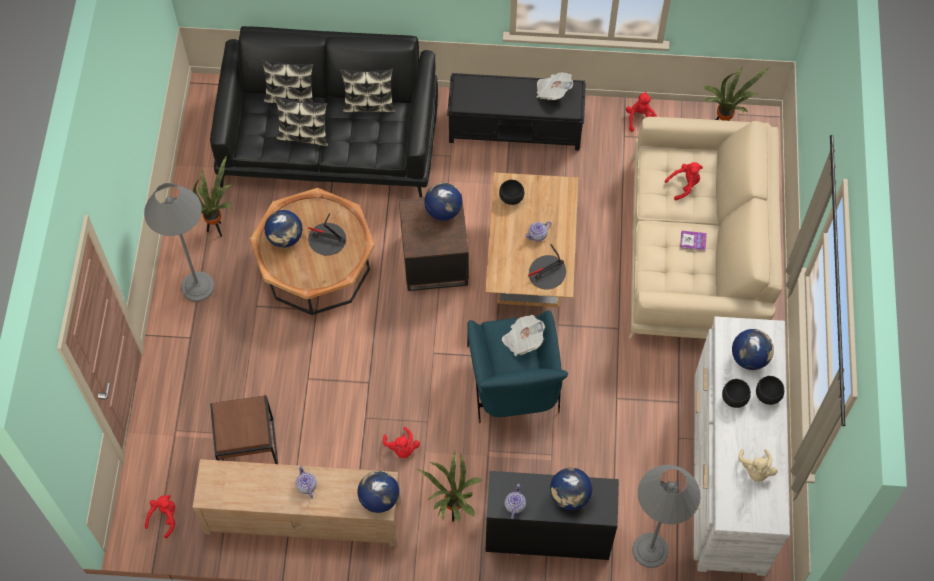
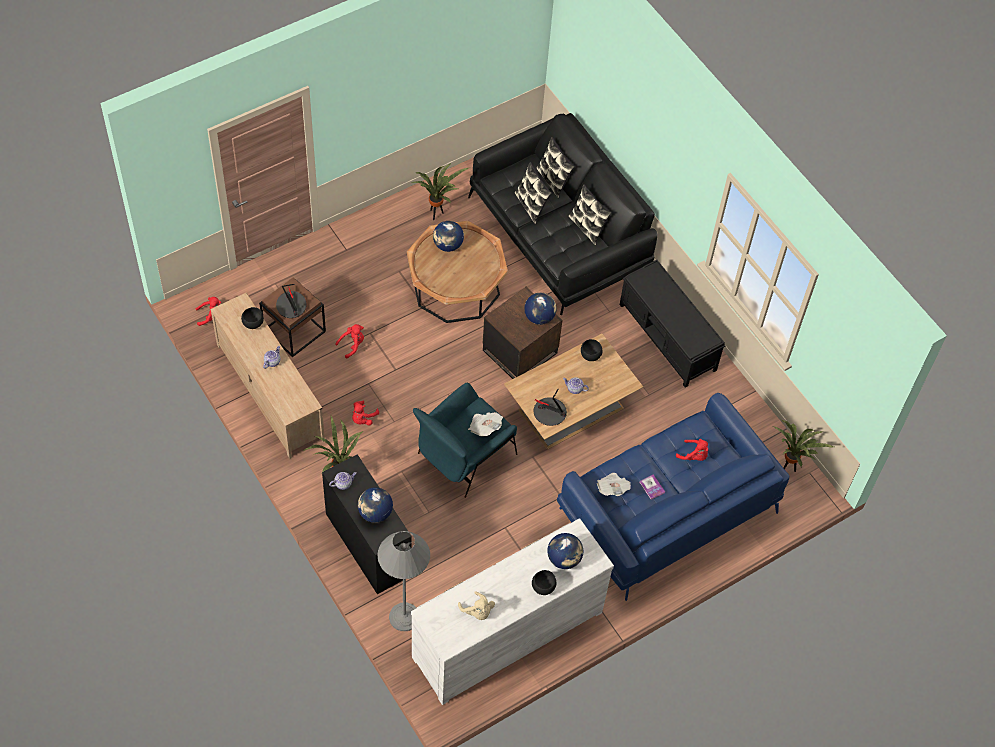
camera: 50 degrees right, 5 degrees down
grey floor lamp [144,183,214,302] -> none
table lamp [308,213,346,255] -> table lamp moved to [276,284,306,318]
globe [358,471,399,513] -> none
newspaper [536,72,573,100] -> newspaper moved to [597,473,631,496]
red plush toy [626,92,657,132] -> red plush toy moved to [335,324,364,358]
beige sofa [629,117,782,339] -> blue sofa [557,393,790,601]
black bowl [722,379,751,408] -> black bowl moved to [241,307,264,329]
beige plush toy [738,449,778,482] -> beige plush toy turned 90 degrees counterclockwise [458,591,495,620]

